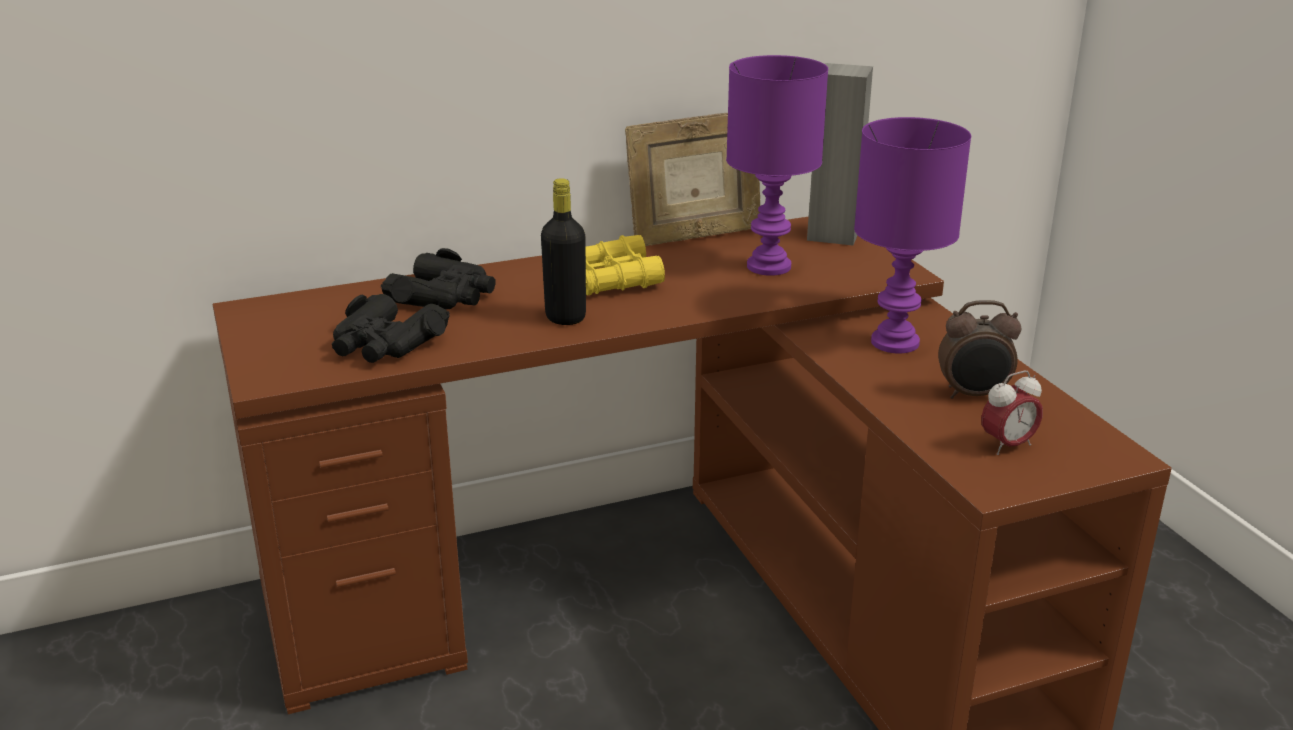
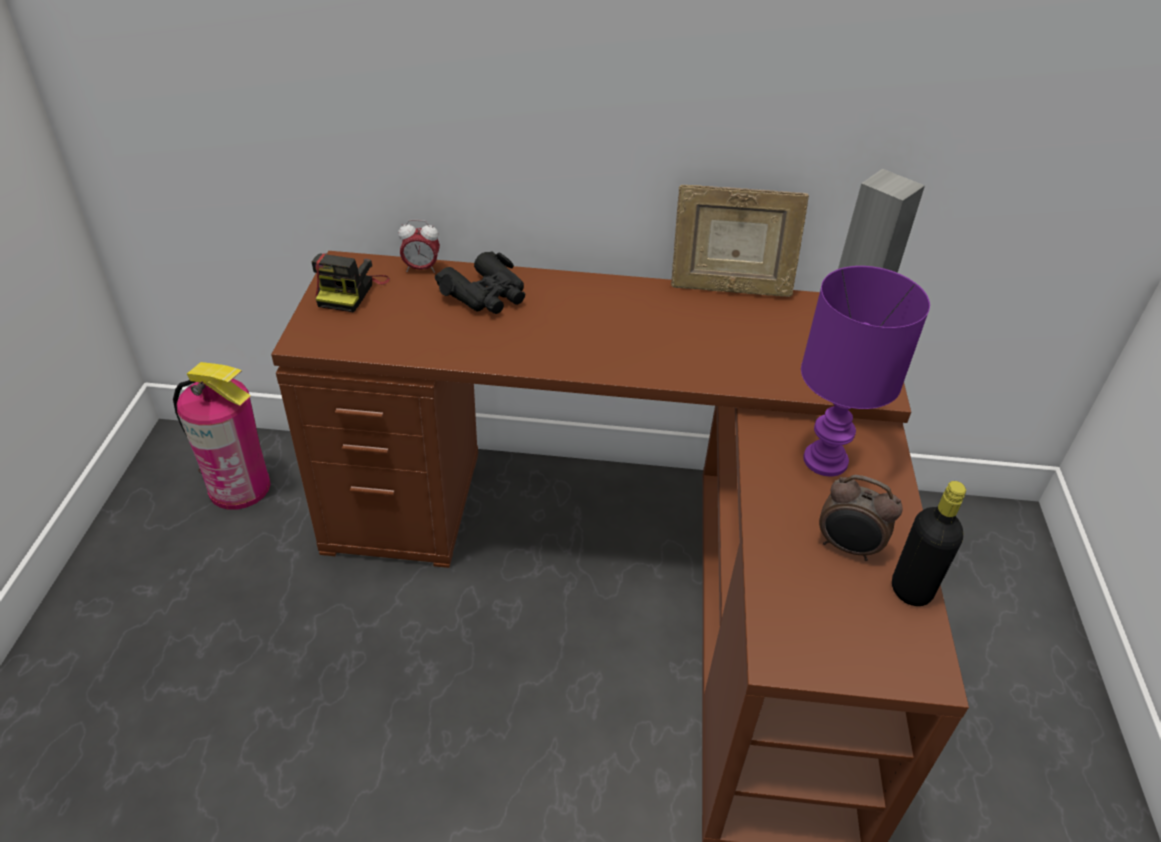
camera: 25 degrees right, 15 degrees up
black binoculars [332,294,450,363] -> none
black bottle [541,178,586,325] -> black bottle moved to [892,481,966,606]
yellow binoculars [586,235,665,295] -> none
purple table lamp [726,55,828,276] -> none
alarm clock [981,371,1043,455] -> alarm clock moved to [398,220,440,273]
none -> fire extinguisher [173,362,270,510]
none -> camera [311,253,390,313]

